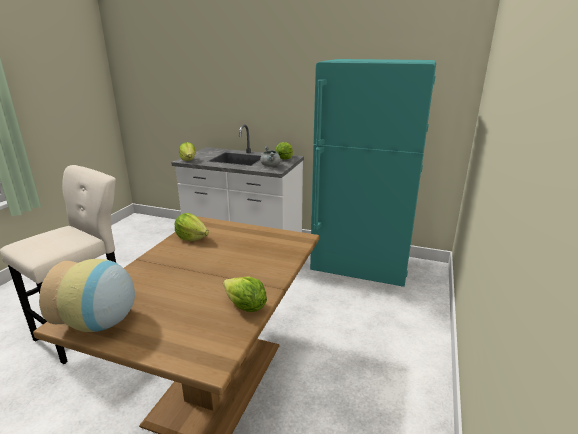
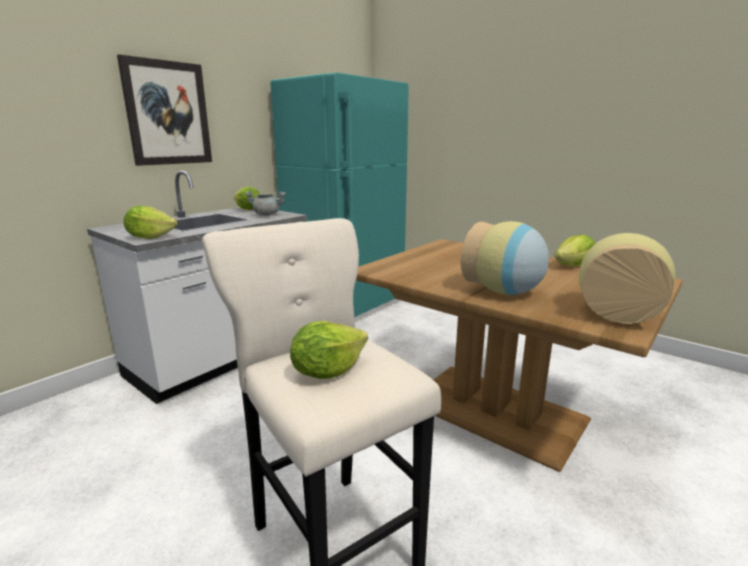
camera: 70 degrees left, 5 degrees down
lettuce [175,213,209,241] -> lettuce moved to [290,321,368,379]
none -> picture [117,54,212,166]
none -> vase [461,221,549,295]

